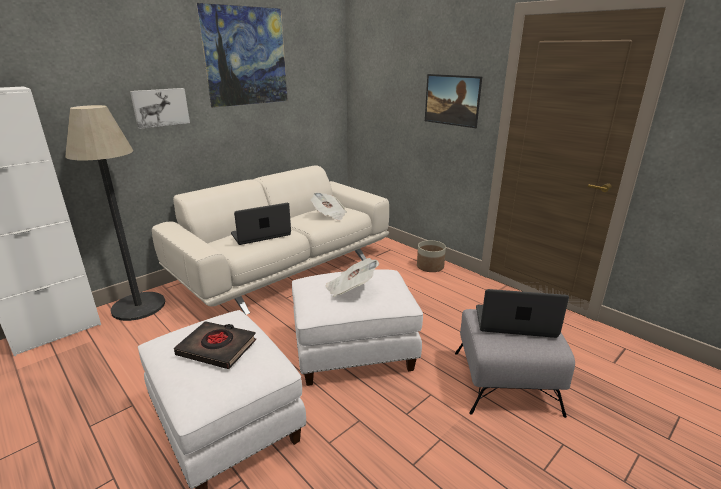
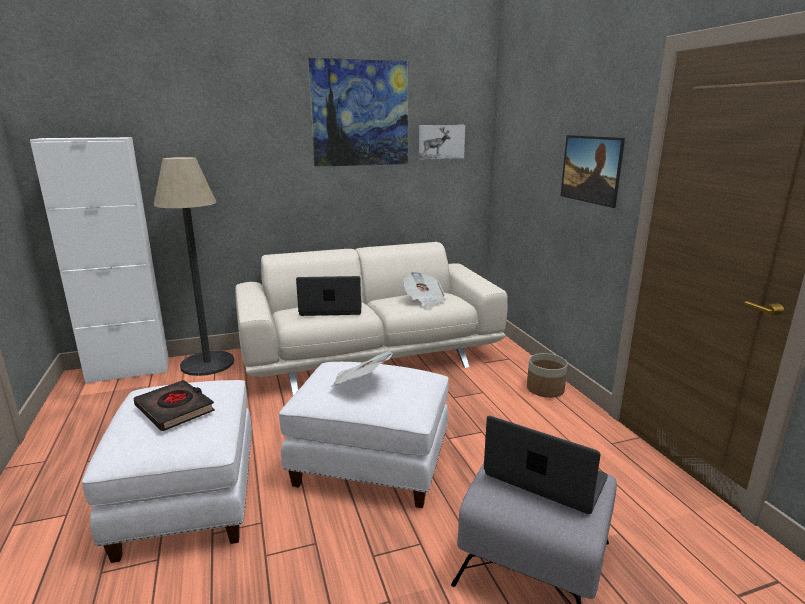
camera: 25 degrees right, 5 degrees down
picture [130,88,190,129] -> picture moved to [419,125,465,160]

